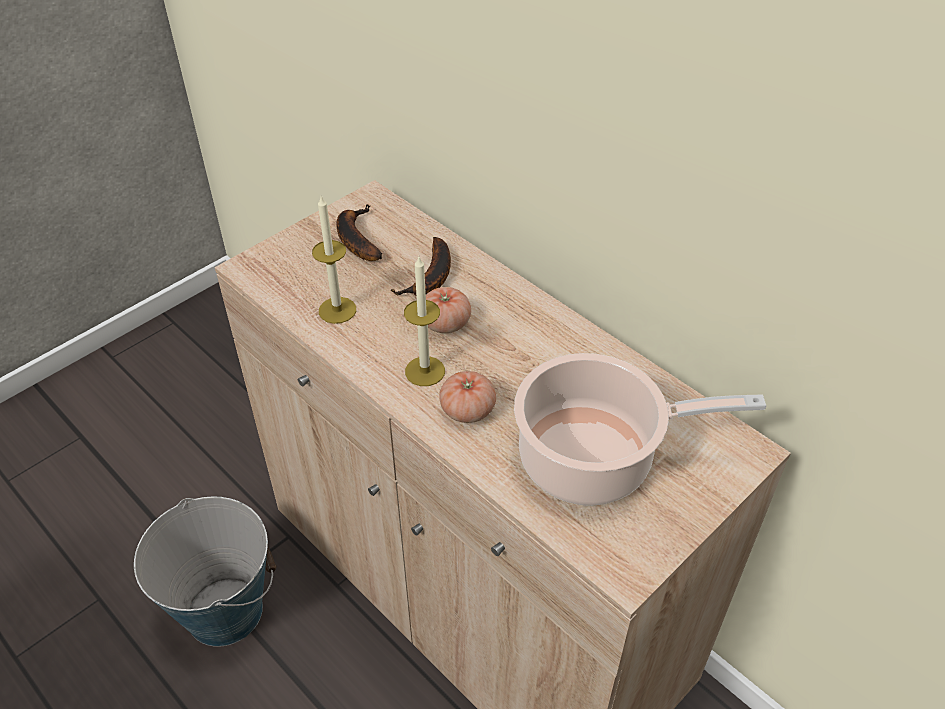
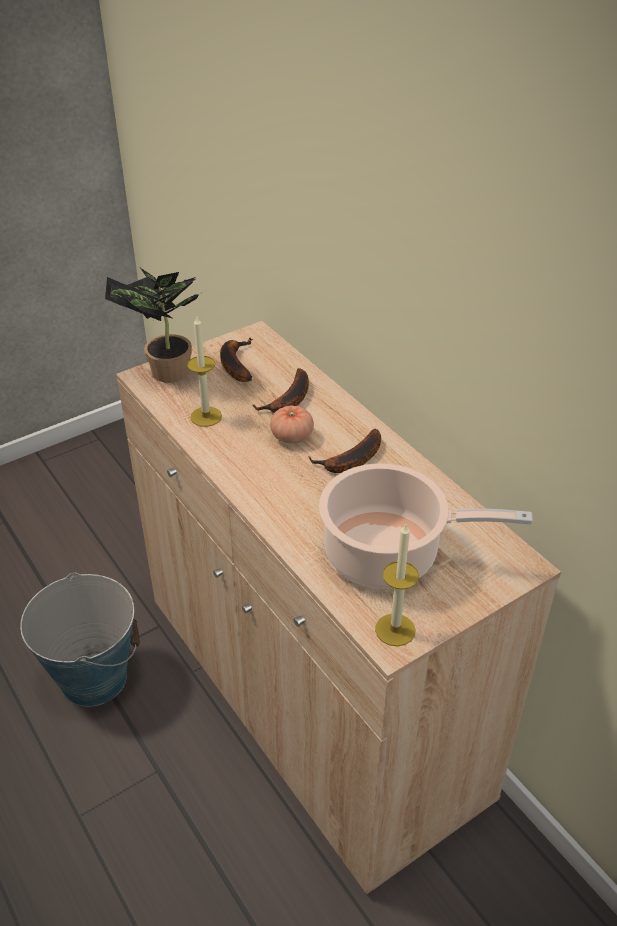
camera: 10 degrees right, 5 degrees down
candle [404,257,445,386] -> candle moved to [375,524,419,646]
tomato [439,371,496,423] -> none
none -> potted plant [105,268,199,383]
none -> banana [309,429,381,473]

